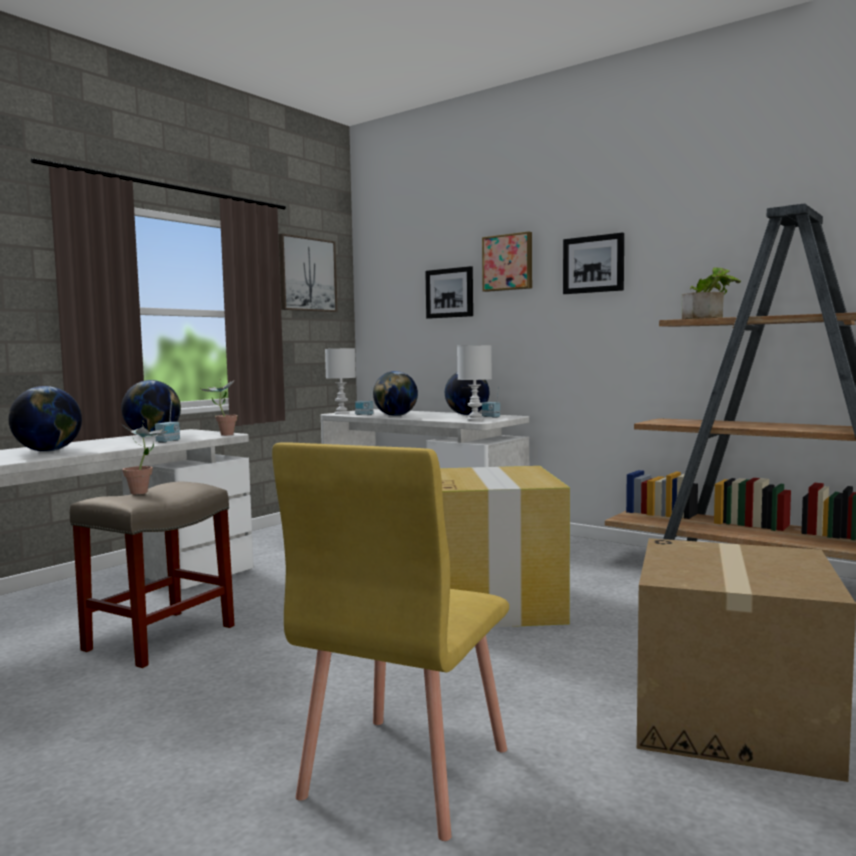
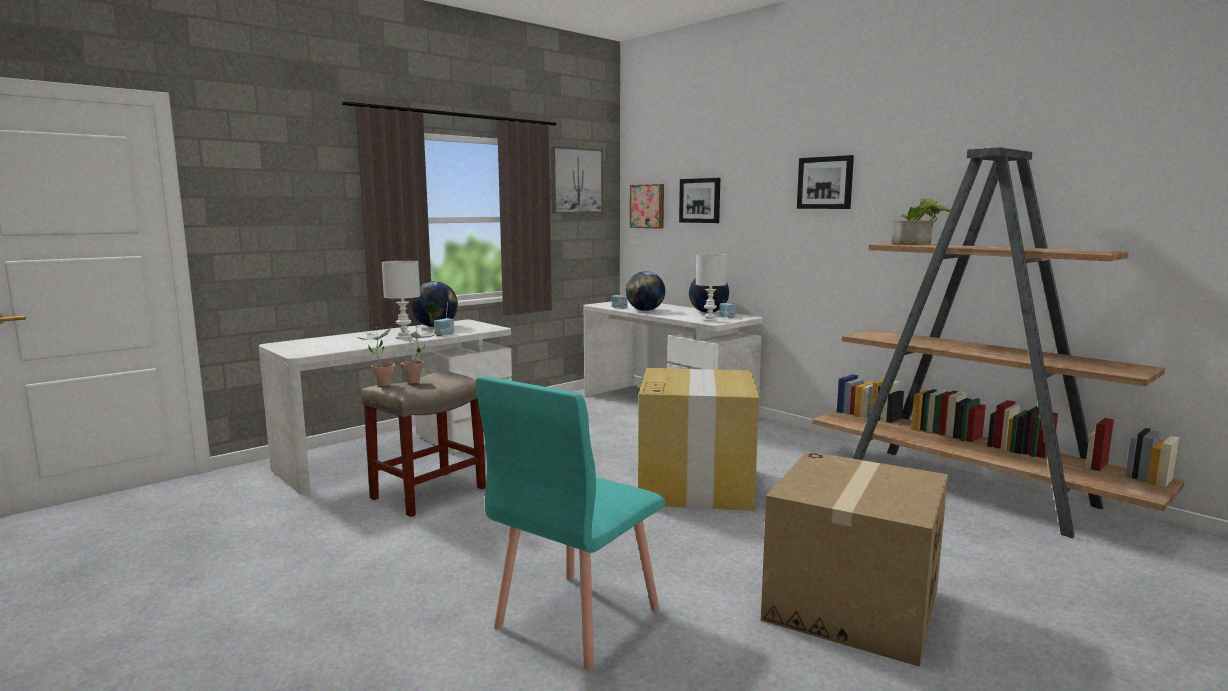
camera: 10 degrees right, 5 degrees up
globe [8,386,82,452] -> none
potted plant [201,379,238,436] -> potted plant moved to [355,328,395,386]
yellow chair [272,442,509,841] -> turquoise chair [476,376,665,671]
white table lamp [325,348,356,414] -> white table lamp moved to [382,261,420,339]
picture [482,231,532,292] -> picture moved to [630,184,664,229]

